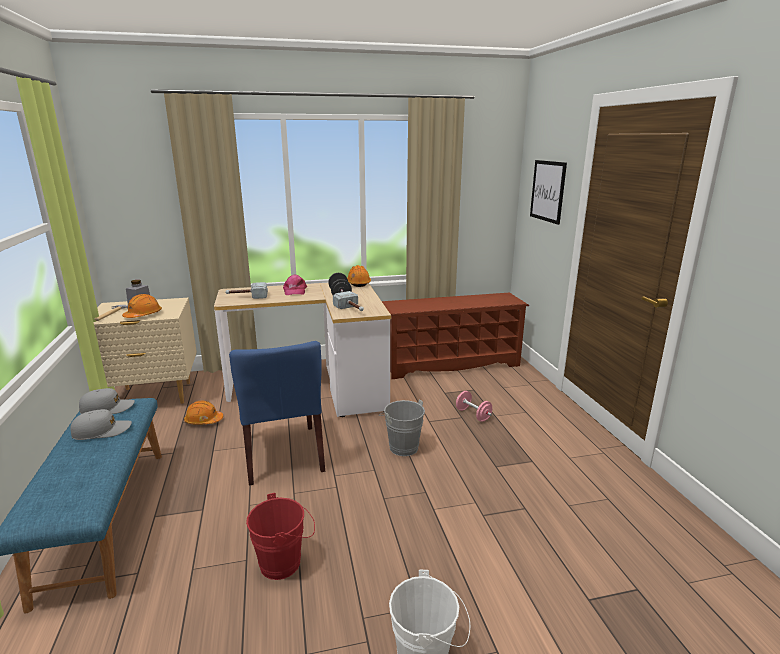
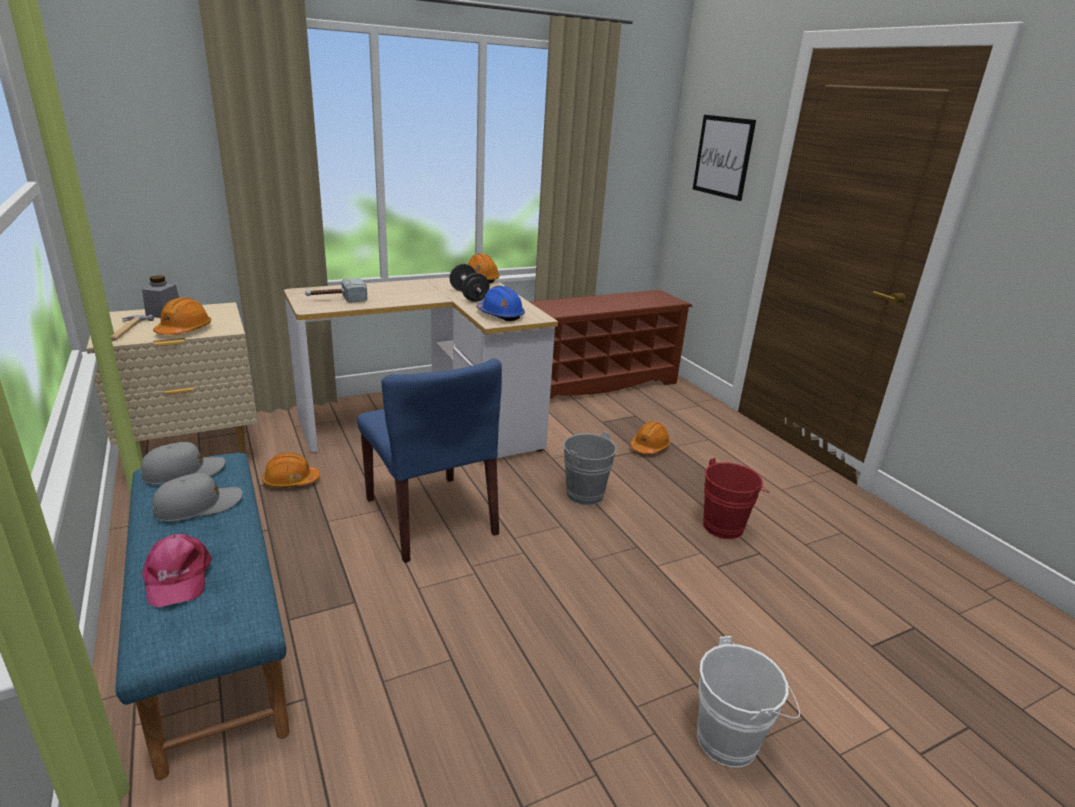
camera: 15 degrees left, 5 degrees up
red bucket [246,493,315,580] -> red bucket moved to [703,458,770,539]
pink cap [283,274,307,295] -> pink cap moved to [142,534,212,608]
hammer [333,291,364,311] -> blue hard hat [476,285,525,321]
pink dumbbell [456,391,492,422] -> orange hard hat [630,421,670,454]

